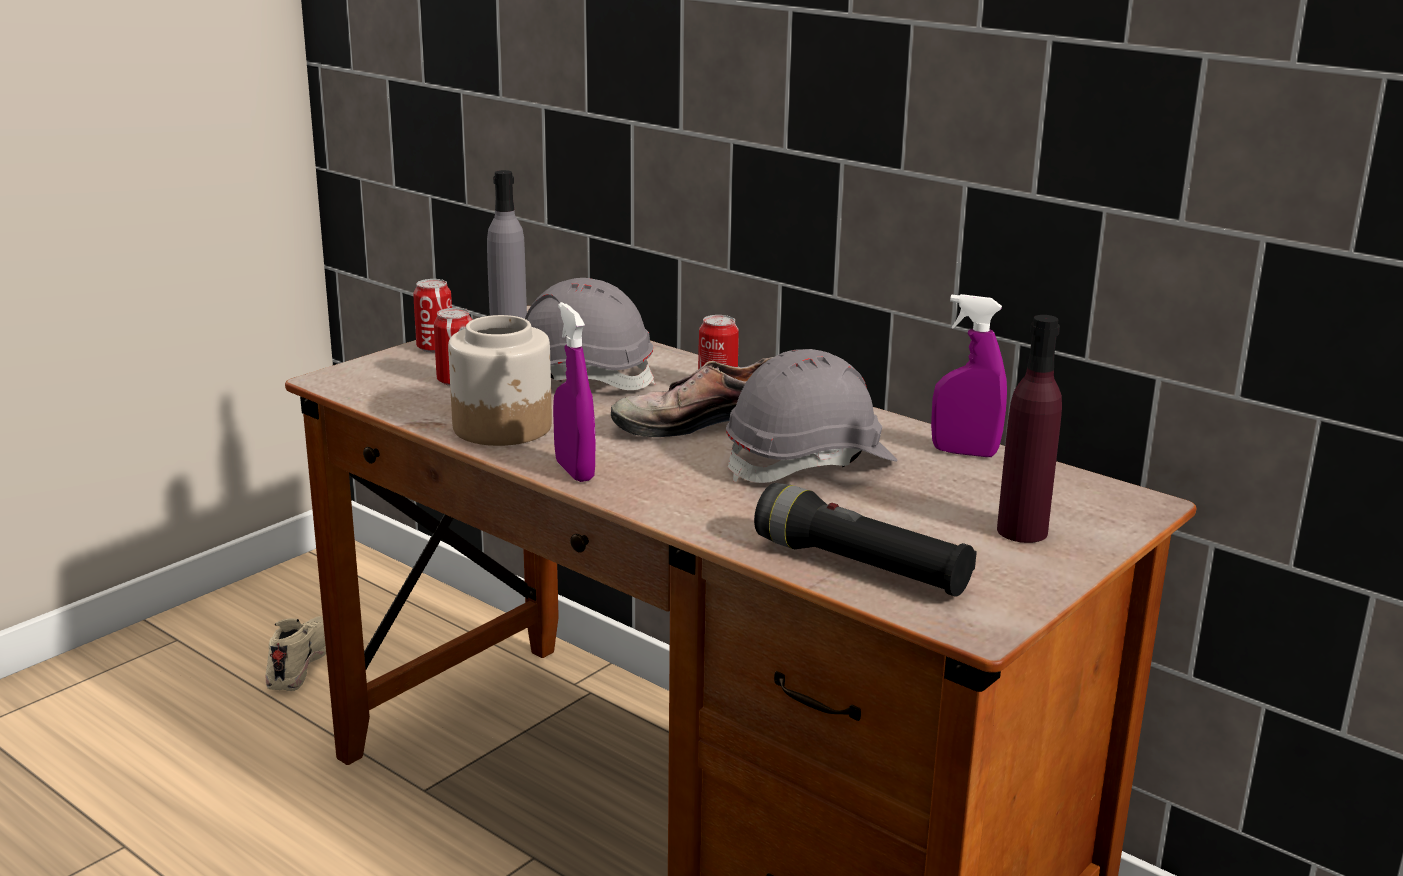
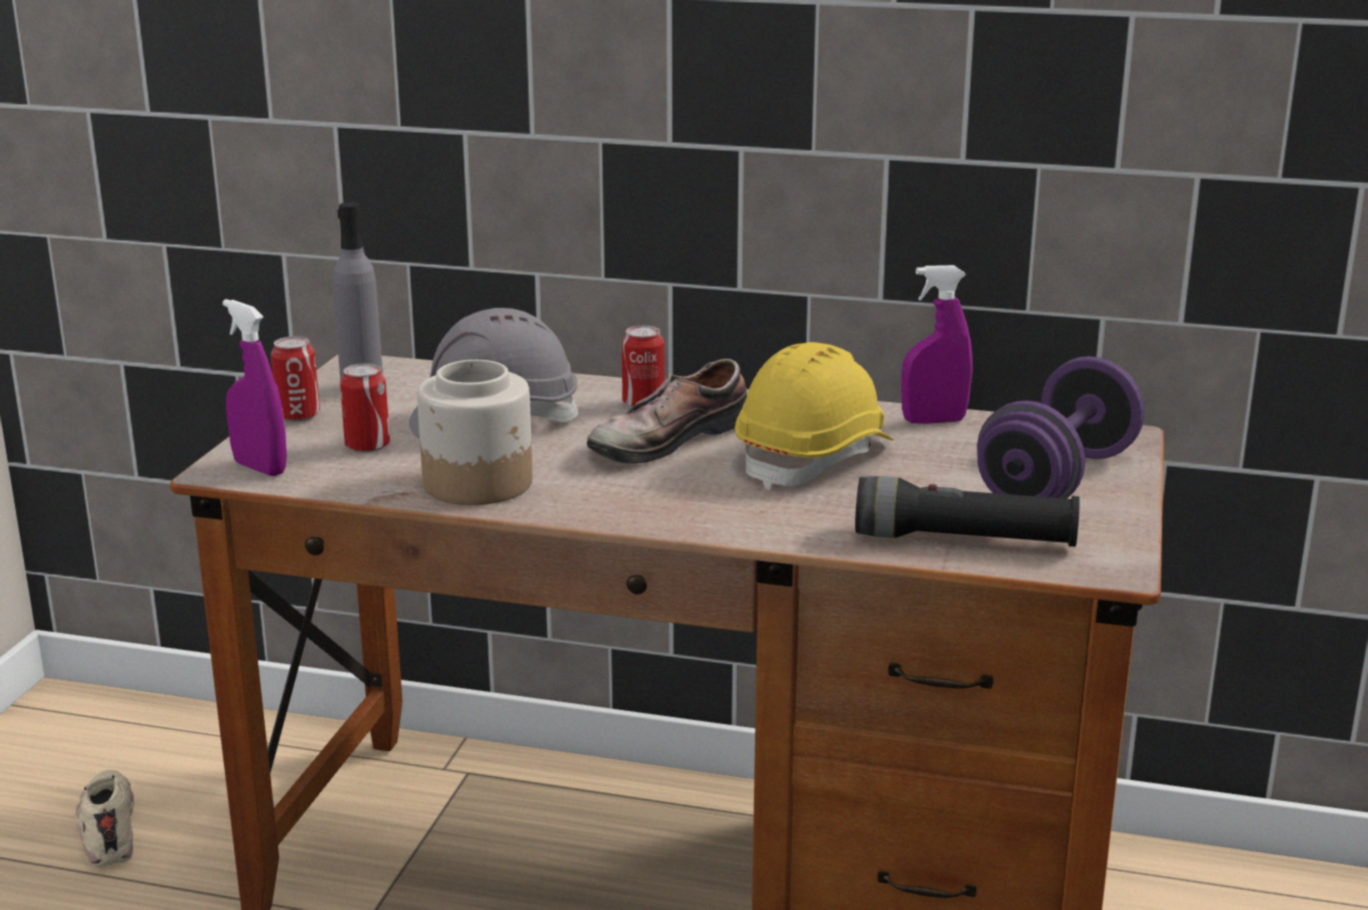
camera: 25 degrees left, 0 degrees up
purple spray bottle [553,302,595,482] -> purple spray bottle moved to [223,299,287,476]
grey hard hat [726,349,898,483] -> yellow hard hat [735,342,894,490]
purple bottle [997,315,1062,543] -> purple dumbbell [977,356,1144,499]

